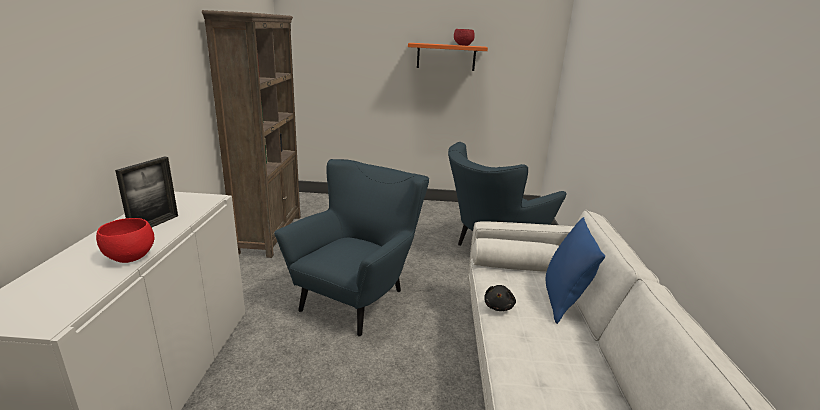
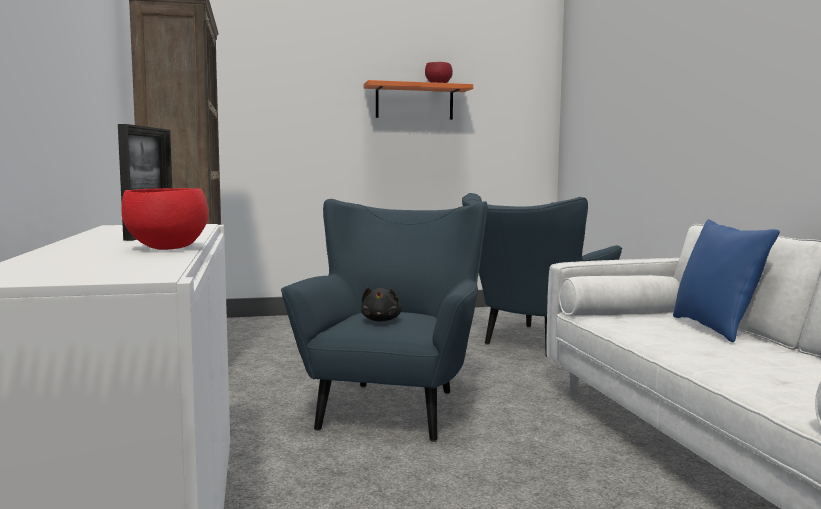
camera: 15 degrees left, 15 degrees down
black plush toy [484,285,516,311] -> black plush toy moved to [361,287,402,322]

